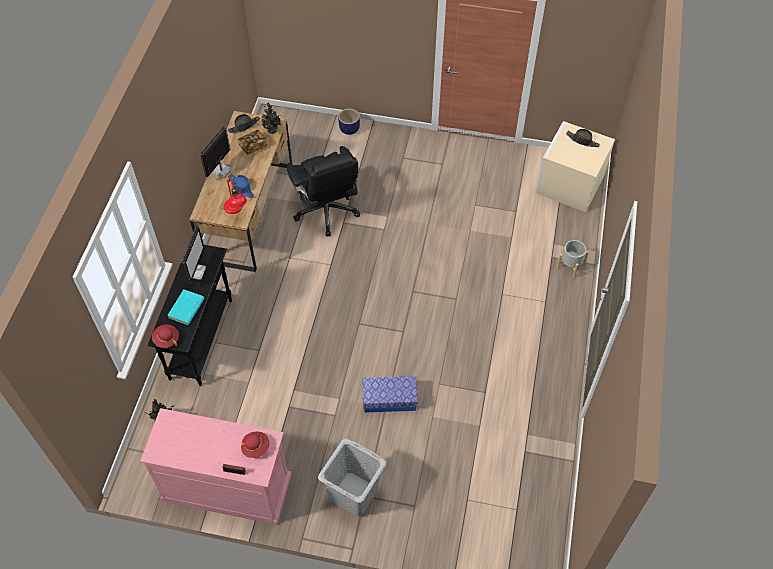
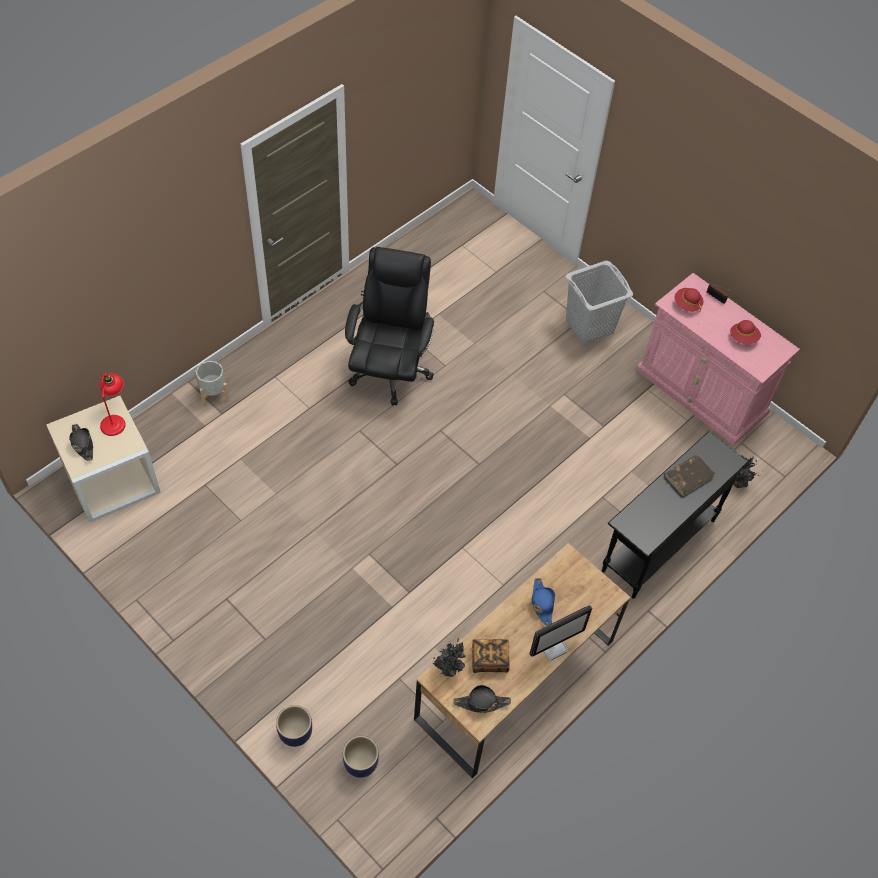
camera: 150 degrees left, 0 degrees up
red hat [152,324,179,348] -> red hat moved to [730,320,761,344]
turquoise book [167,289,205,325] -> brown book [664,454,715,496]
monitor [181,226,206,284] -> none
red table lamp [224,178,247,214] -> red table lamp moved to [99,373,126,436]
black office chair [287,146,361,237] -> black office chair moved to [345,247,434,405]
storage box [362,376,418,413] -> none
none -> planter [343,736,379,778]

